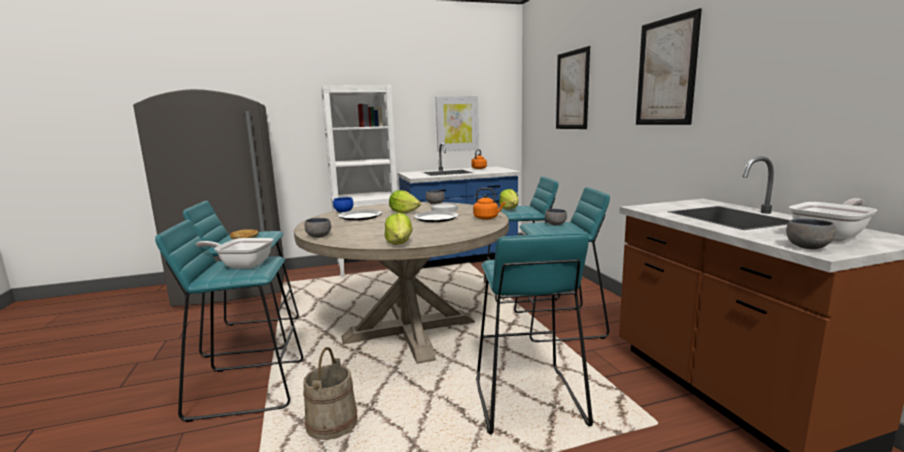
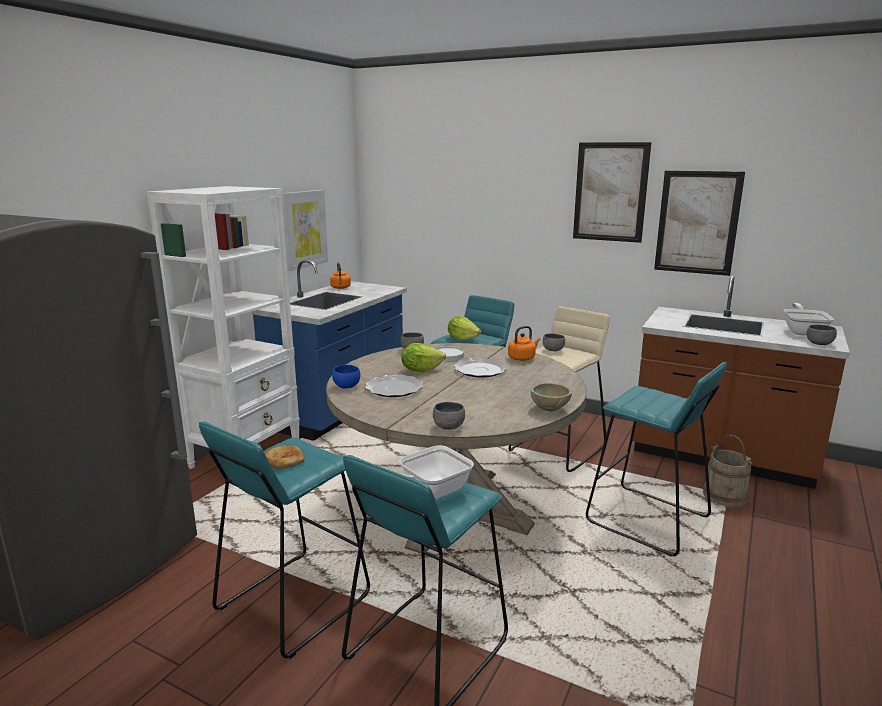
camera: 45 degrees left, 5 degrees up
beige bucket [303,347,357,440] -> beige bucket moved to [703,435,753,508]
lettuce [385,213,413,245] -> beige bowl [531,383,572,411]
turquoise stool [514,187,610,342] -> beige stool [509,306,610,472]
picture [556,46,590,129] -> picture moved to [654,170,745,276]

